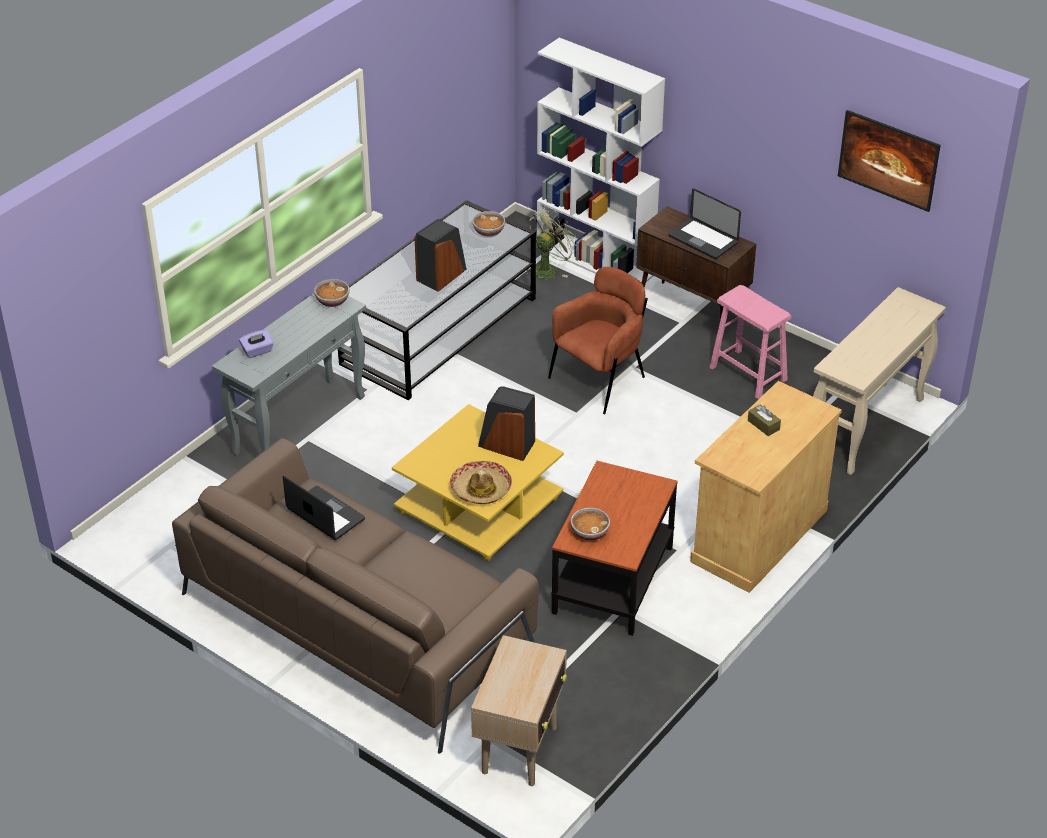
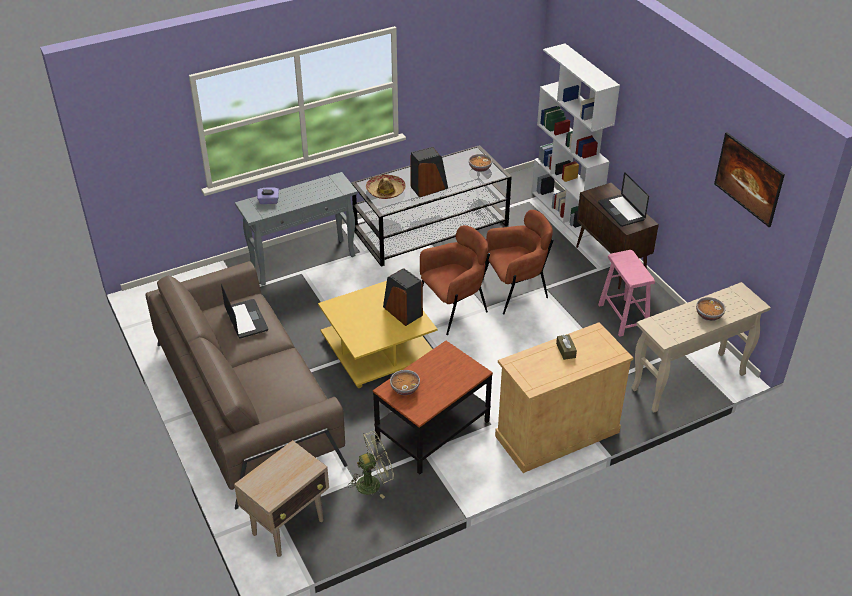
camera: 25 degrees right, 0 degrees up
bowl [314,279,349,307] -> bowl moved to [696,297,726,321]
hat [450,461,512,504] -> hat moved to [366,174,406,199]
green fan [525,208,578,280] -> green fan moved to [348,431,394,498]
none -> brown armchair [420,225,490,335]

